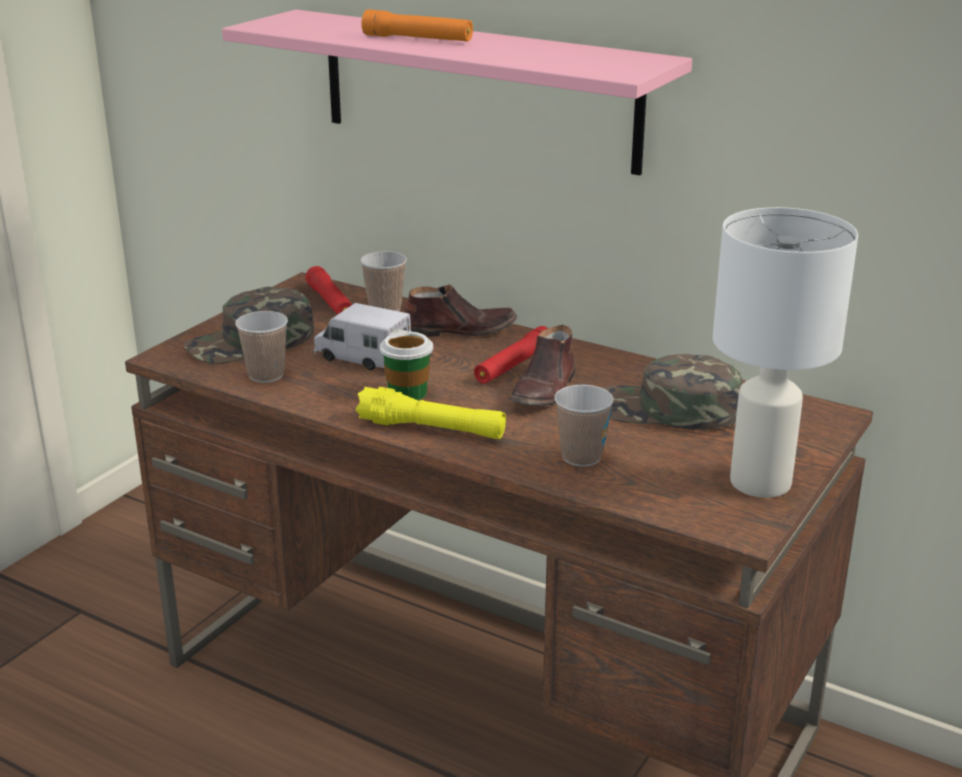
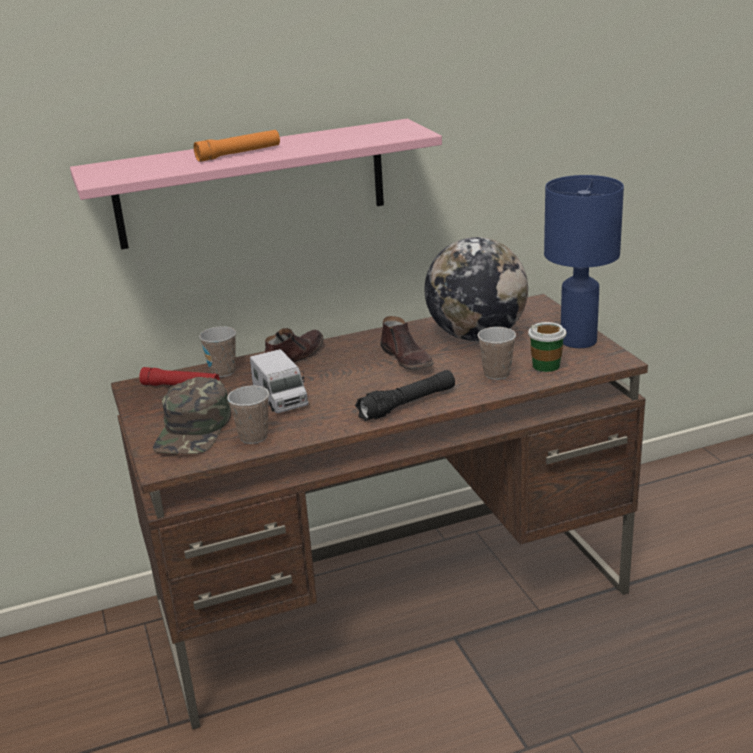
camera: 50 degrees left, 0 degrees up
toy truck [314,303,411,370] -> toy truck turned 90 degrees counterclockwise [250,349,309,413]
yellow flashlight [355,387,506,439] -> black flashlight [355,370,455,421]
cup [380,329,433,400] -> cup moved to [528,322,566,372]
red flashlight [474,326,548,384] -> none
green cap [601,354,743,430] -> globe [425,237,528,341]
white table lamp [713,207,858,498] -> blue table lamp [544,175,624,348]

